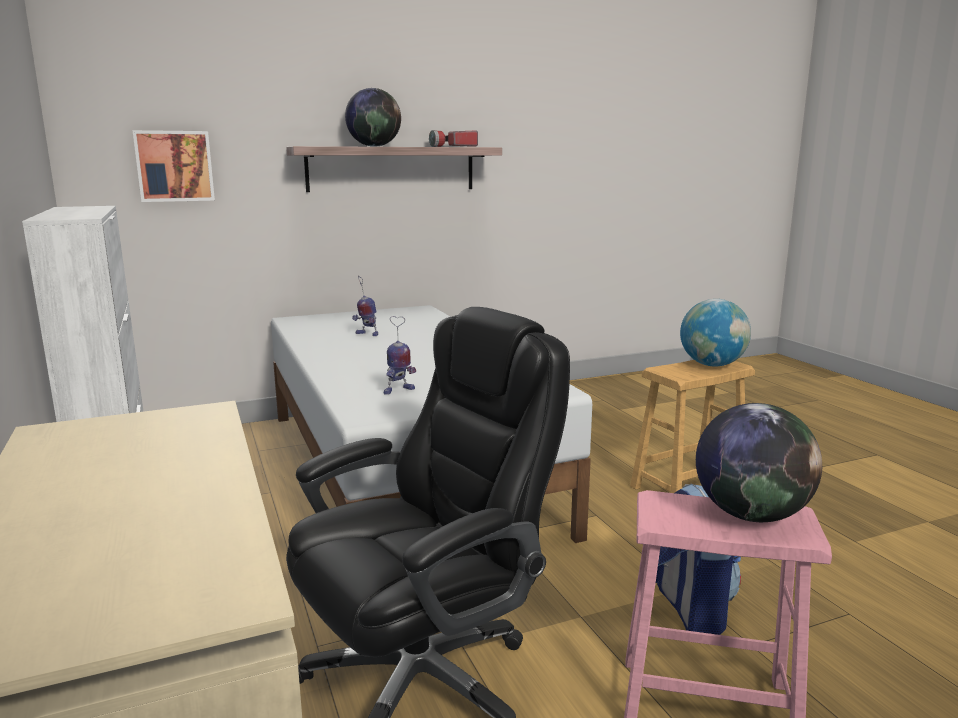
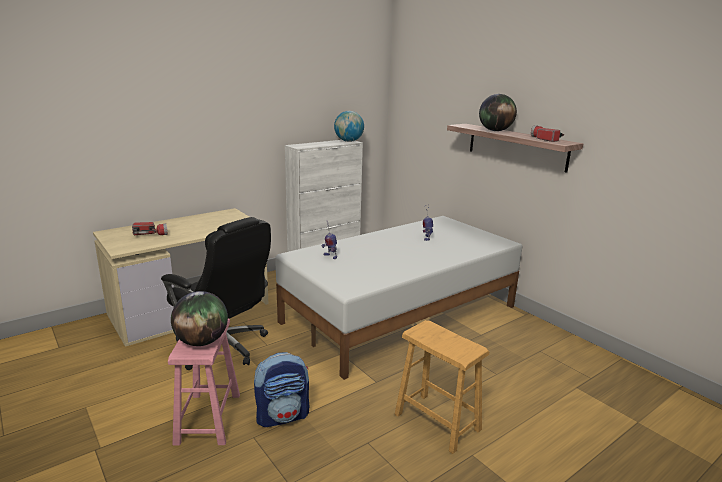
camera: 75 degrees right, 5 degrees up
picture [132,130,215,202] -> none
globe [680,299,751,366] -> globe moved to [334,111,364,142]
none -> flashlight [132,222,168,235]

